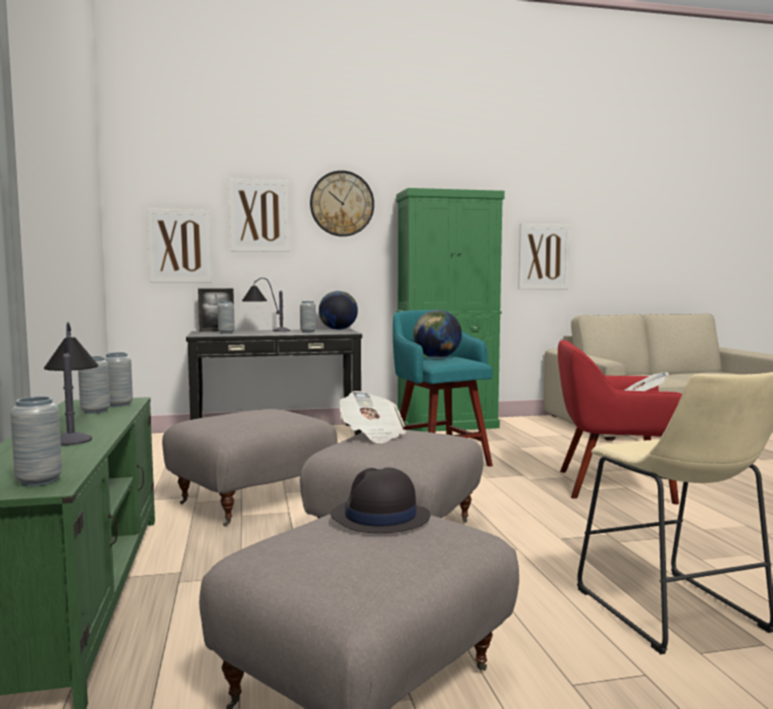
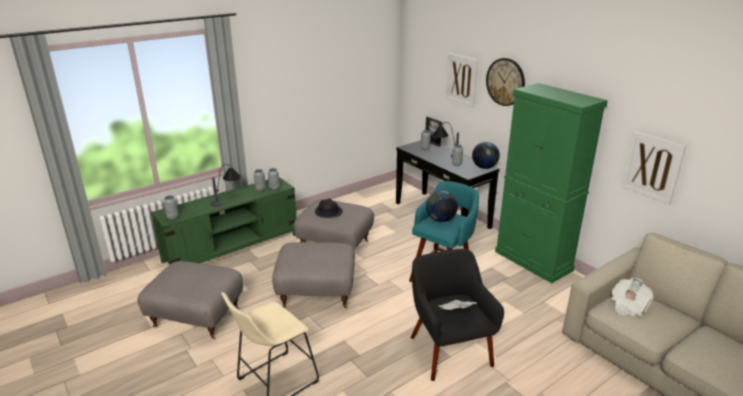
camera: 65 degrees right, 20 degrees up
picture [147,209,212,282] -> none
black hat [330,467,430,533] -> black hat moved to [315,198,342,218]
newspaper [339,391,406,443] -> newspaper moved to [611,278,654,316]
red armchair [558,340,682,504] -> black armchair [411,249,504,381]

